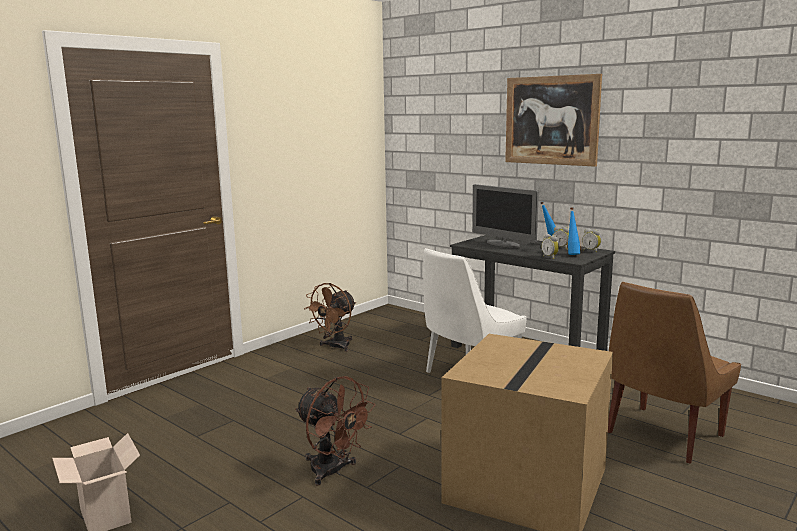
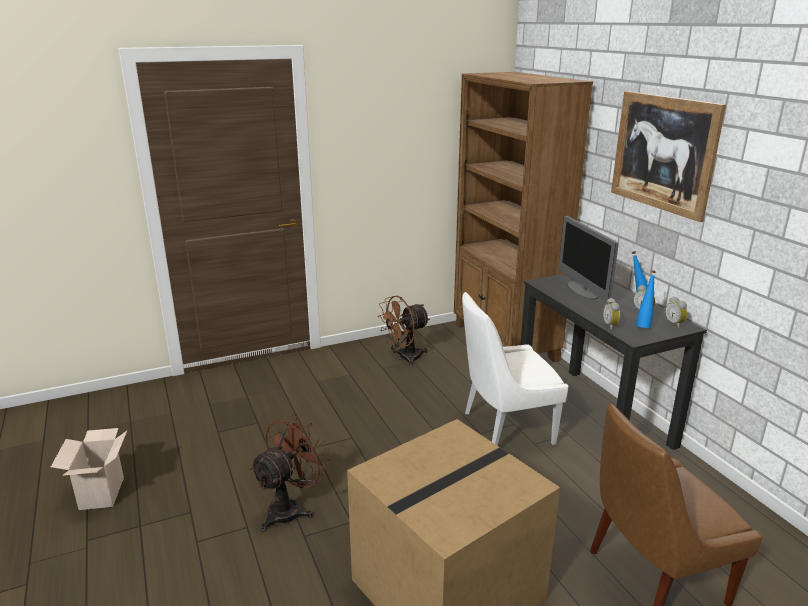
camera: 25 degrees right, 10 degrees up
brown fan [295,376,376,486] -> brown fan turned 120 degrees counterclockwise [249,414,330,532]
none -> brown bookcase [454,72,593,362]

